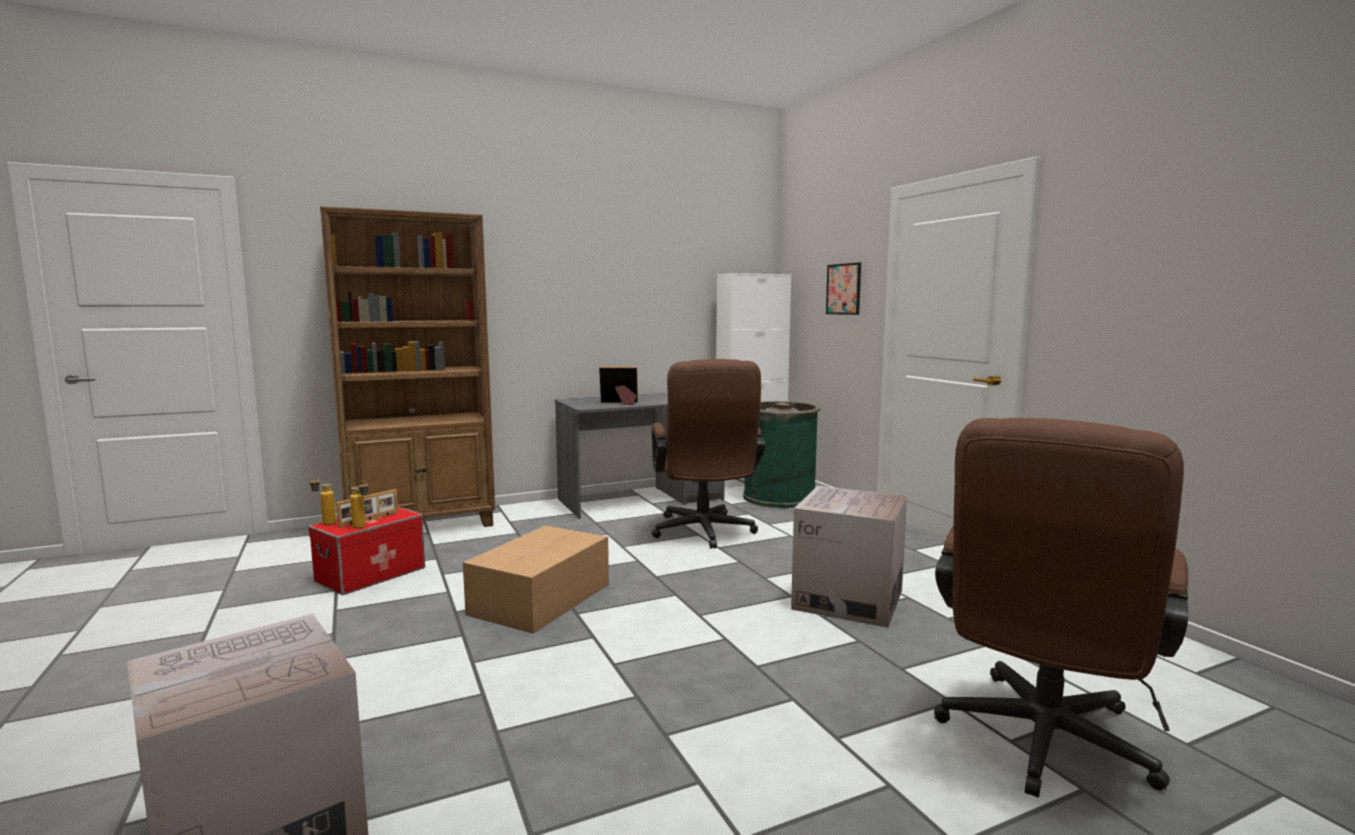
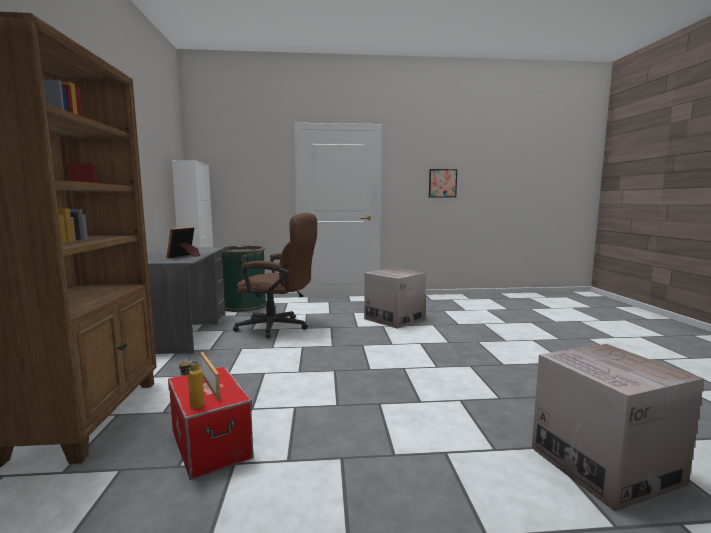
camera: 70 degrees left, 0 degrees up
bottle [350,480,369,529] -> none
cardboard box [463,525,609,634] -> none
picture [826,262,861,315] -> picture moved to [429,169,457,198]
brown office chair [934,418,1188,798] -> none

